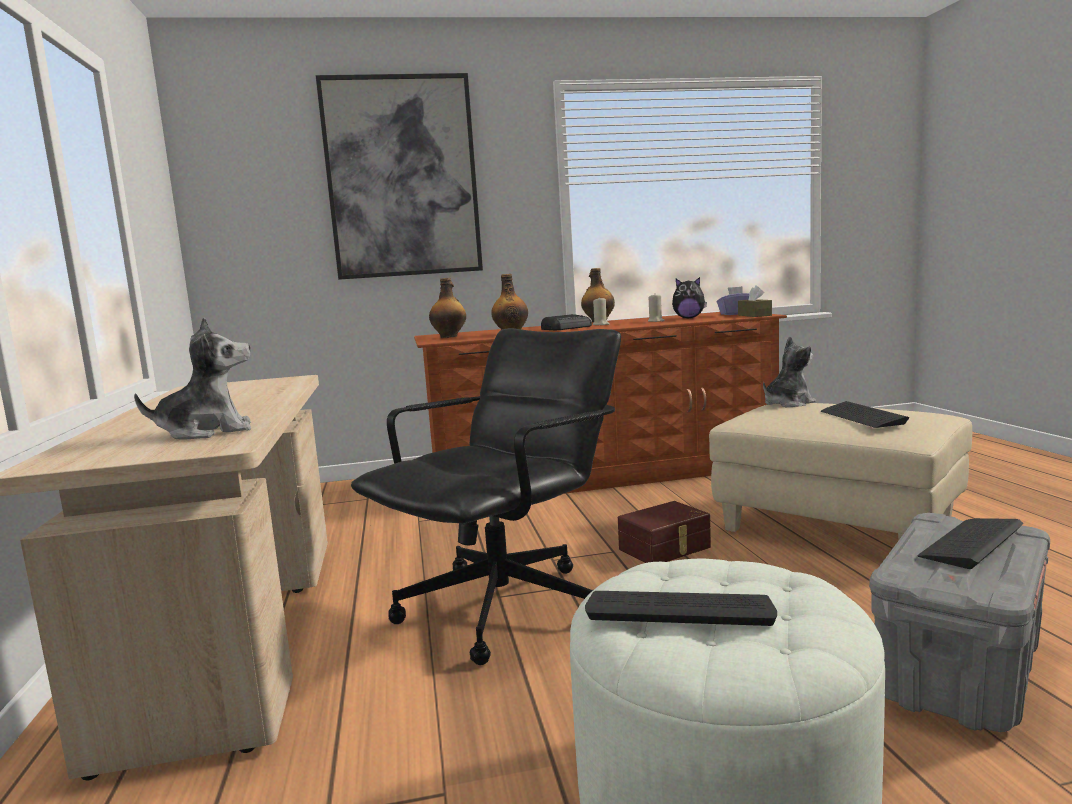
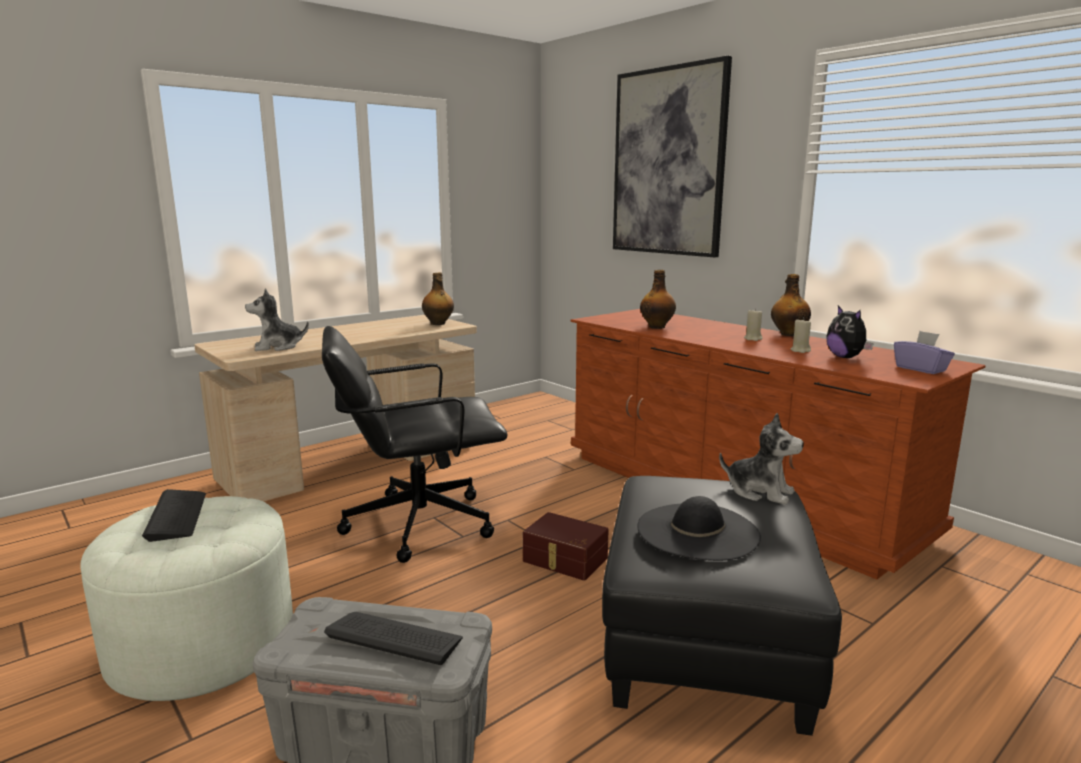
camera: 60 degrees right, 5 degrees up
plush toy [134,317,251,440] -> plush toy turned 120 degrees clockwise [245,288,309,351]
black office chair [351,328,621,665] -> black office chair turned 150 degrees clockwise [322,326,508,563]
bottle [429,278,466,338] -> bottle moved to [422,273,454,325]
radio [541,314,592,330] -> none
beige ottoman [709,403,972,539] -> black ottoman [602,476,842,736]
brown tissue box [738,285,772,317] -> none
keyboard [821,401,909,428] -> black hat [637,496,761,561]

